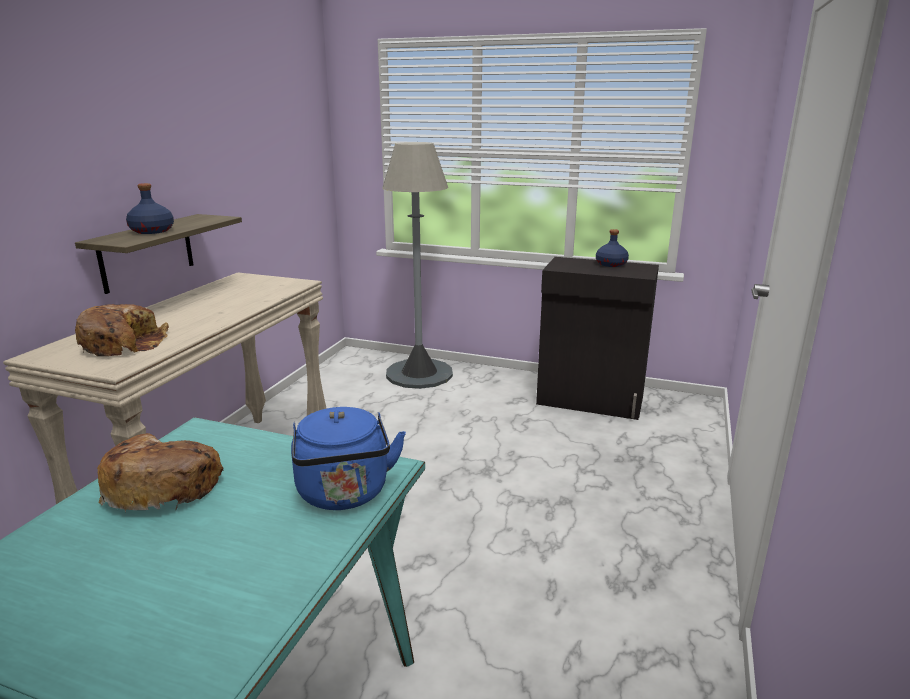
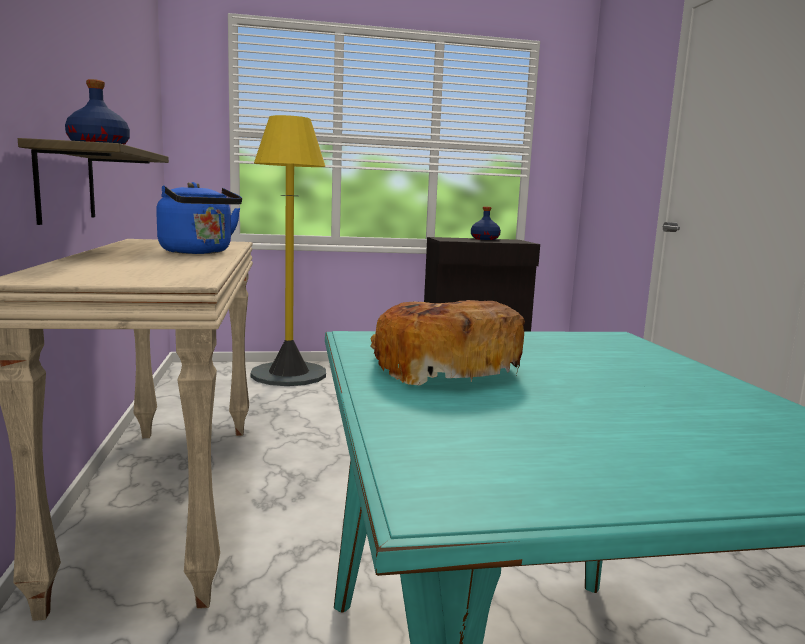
camera: 30 degrees left, 10 degrees down
bread [75,304,169,356] -> none
blue kettle [291,407,406,510] -> blue kettle moved to [156,182,242,254]
grey floor lamp [382,142,453,389] -> yellow floor lamp [251,115,326,386]

